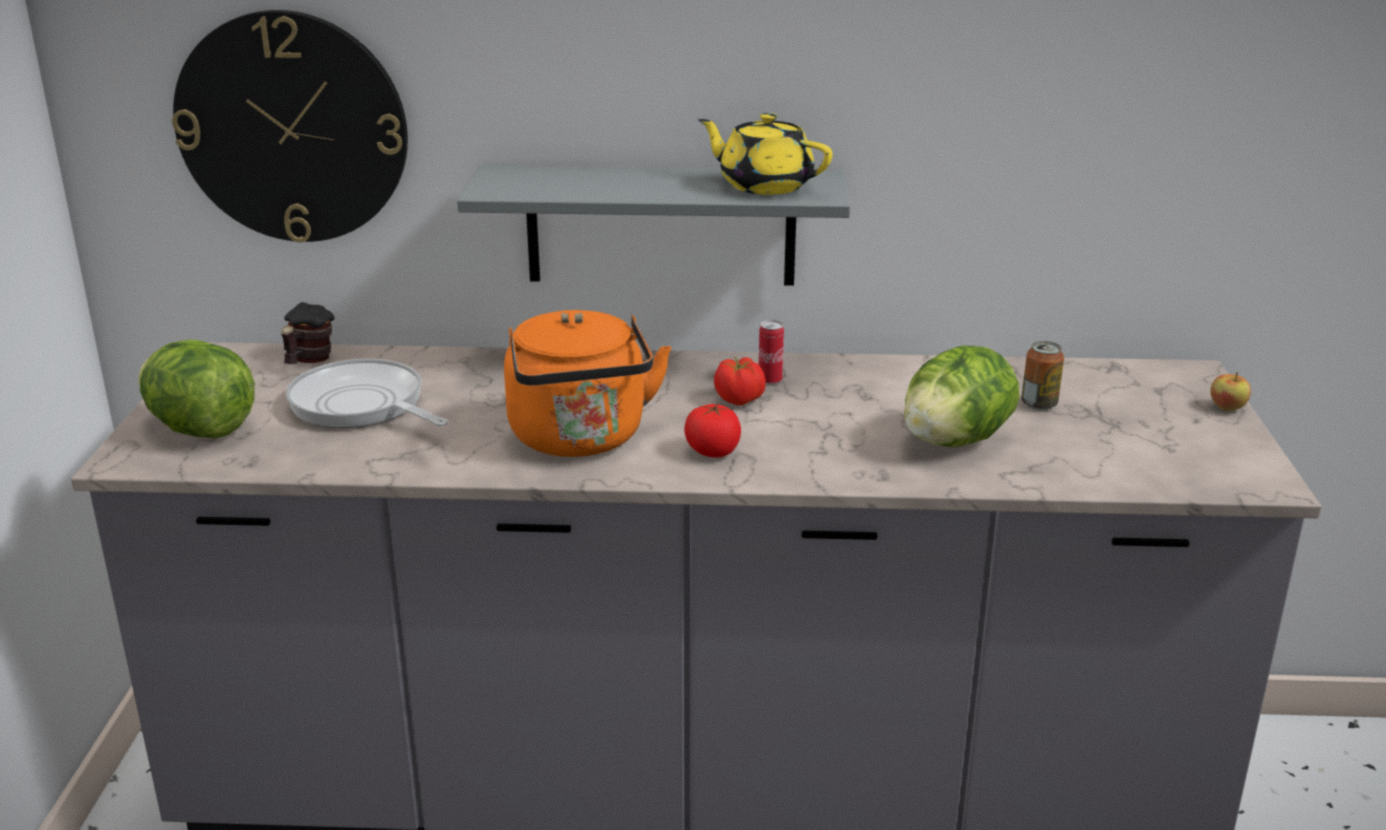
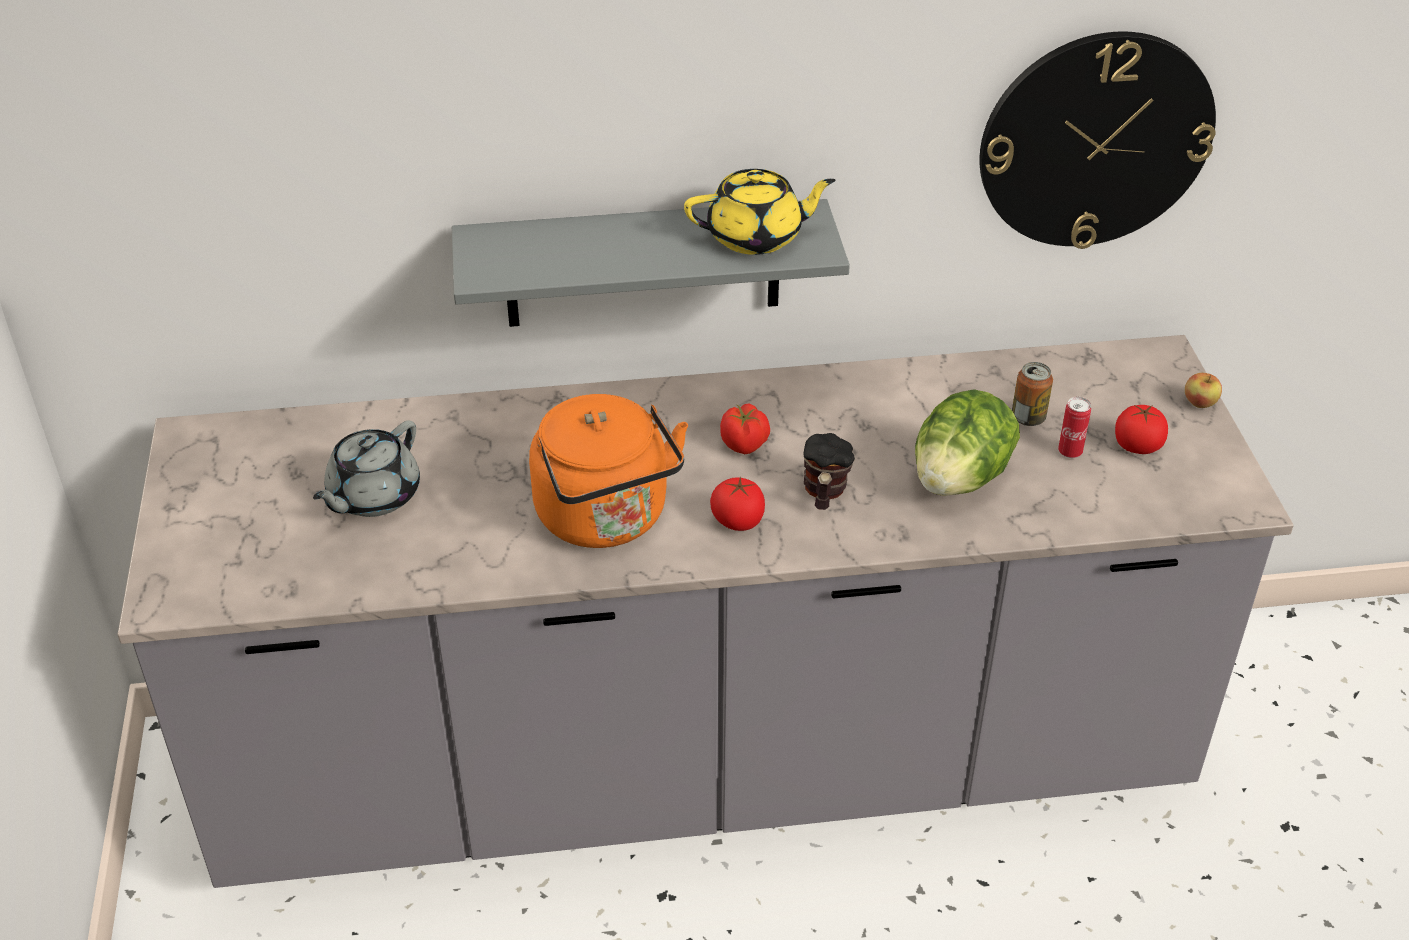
camera: 10 degrees left, 15 degrees up
lettuce [139,339,255,439] -> none
wall clock [172,10,408,243] -> wall clock moved to [980,31,1216,249]
mug [281,302,335,364] -> mug moved to [803,433,855,510]
frying pan [286,359,448,428] -> grey teapot [313,420,420,517]
yellow teapot [698,113,833,195] -> yellow teapot turned 150 degrees clockwise [684,169,836,255]
can [759,320,784,385] -> can moved to [1058,397,1091,458]
none -> tomato [1115,405,1168,454]

